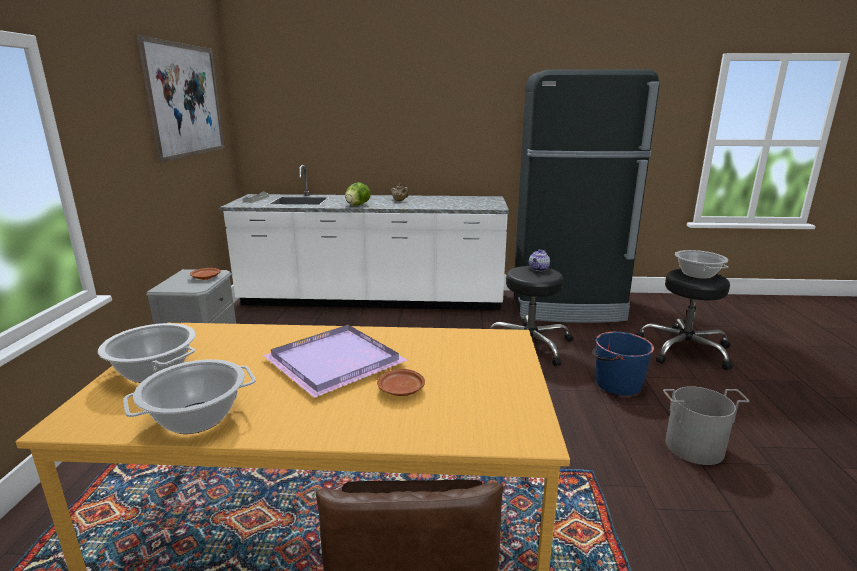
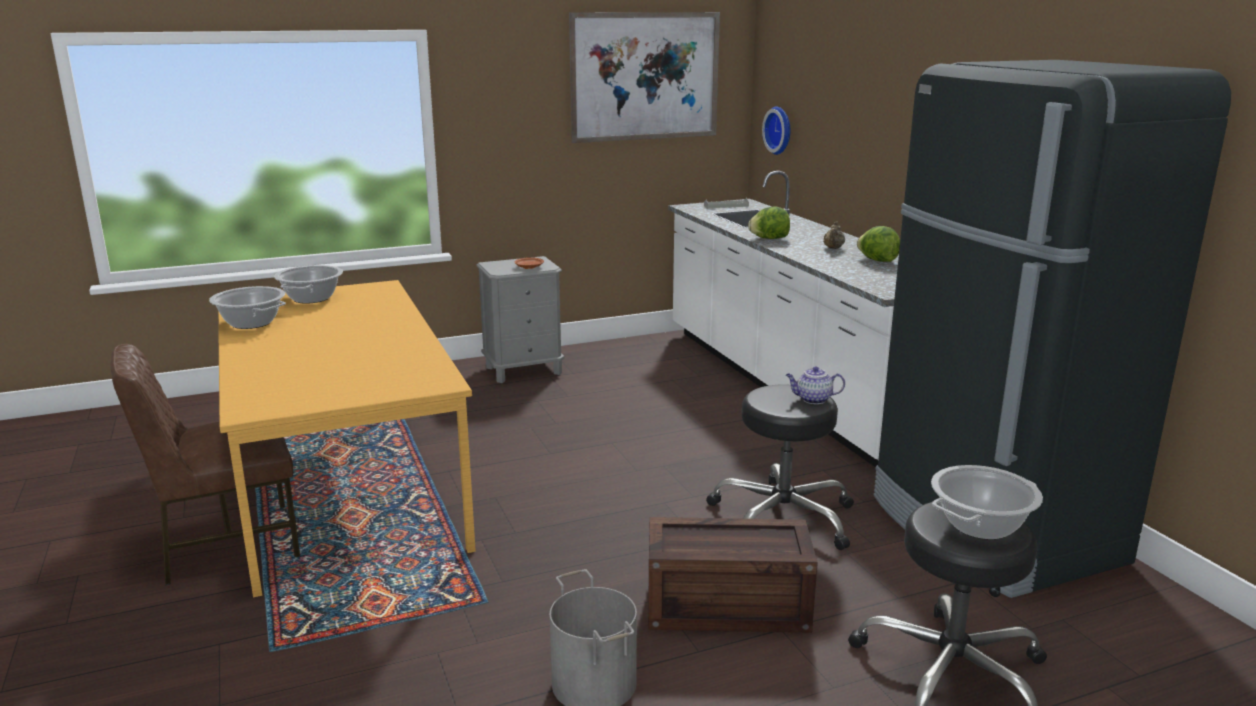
camera: 65 degrees right, 0 degrees up
purple tray [263,325,407,398] -> none
brown plate [377,369,425,396] -> none
blue bucket [593,332,654,396] -> crate [648,517,818,633]
none -> wall clock [762,106,791,155]
none -> lettuce [857,226,900,262]

